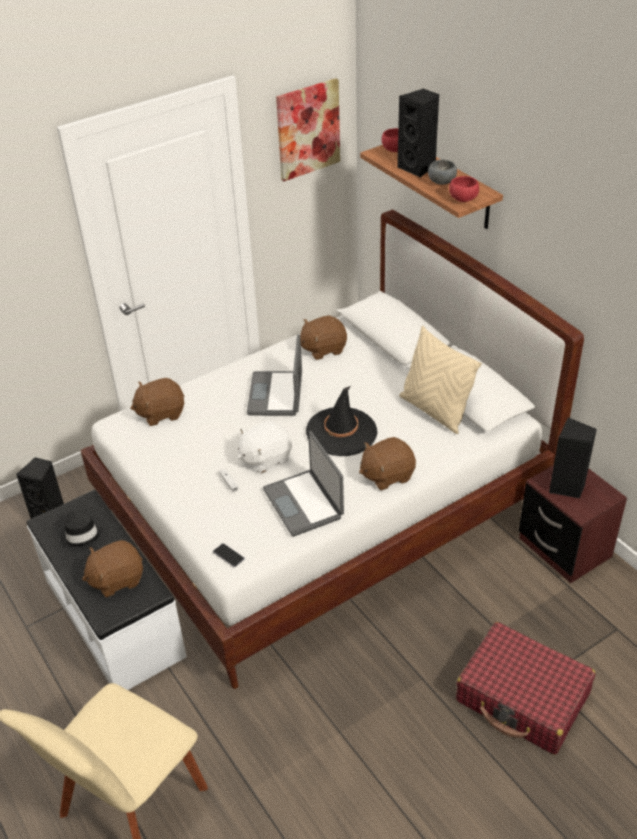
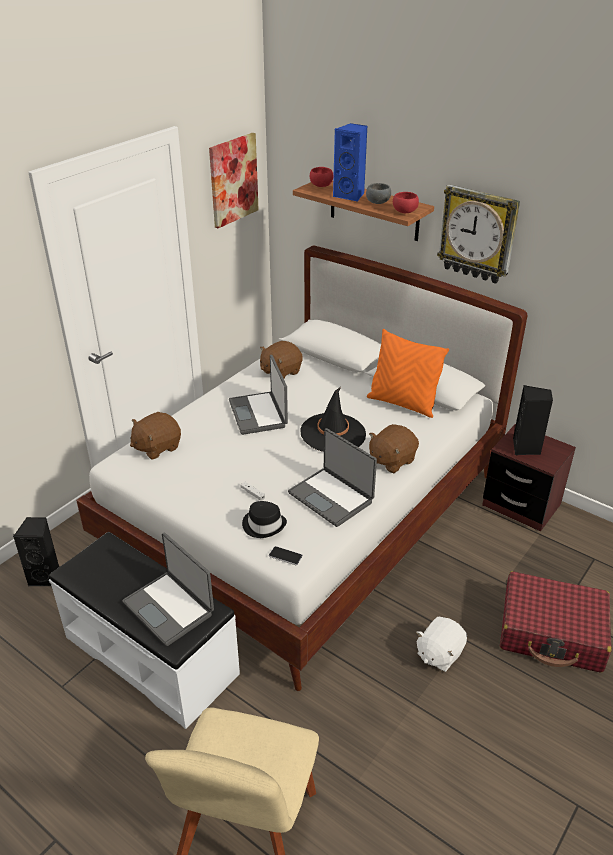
camera: 20 degrees left, 5 degrees down
black hat [61,510,102,547] -> black hat moved to [242,501,287,538]
brown plush toy [82,540,143,597] -> laptop [122,533,214,646]
white plush toy [238,420,292,473] -> white plush toy moved to [416,617,467,672]
black speaker [397,89,439,178] -> blue speaker [333,123,367,202]
beige pillow [399,326,482,434] -> orange pillow [367,329,449,418]
none -> wall clock [437,184,520,284]

